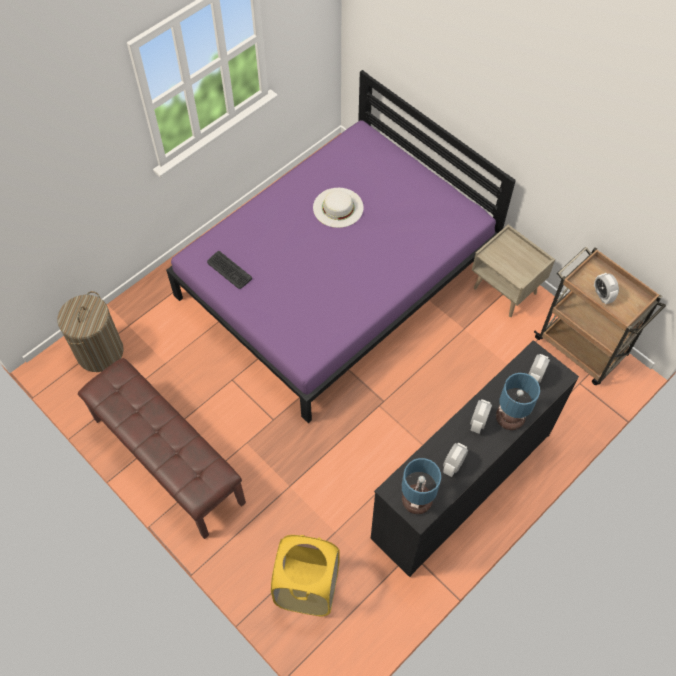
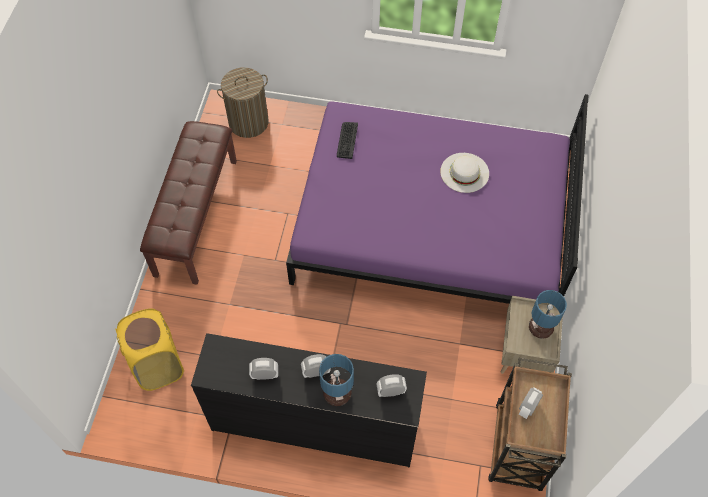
camera: 55 degrees right, 0 degrees up
table lamp [402,458,441,514] -> table lamp moved to [529,290,567,339]

